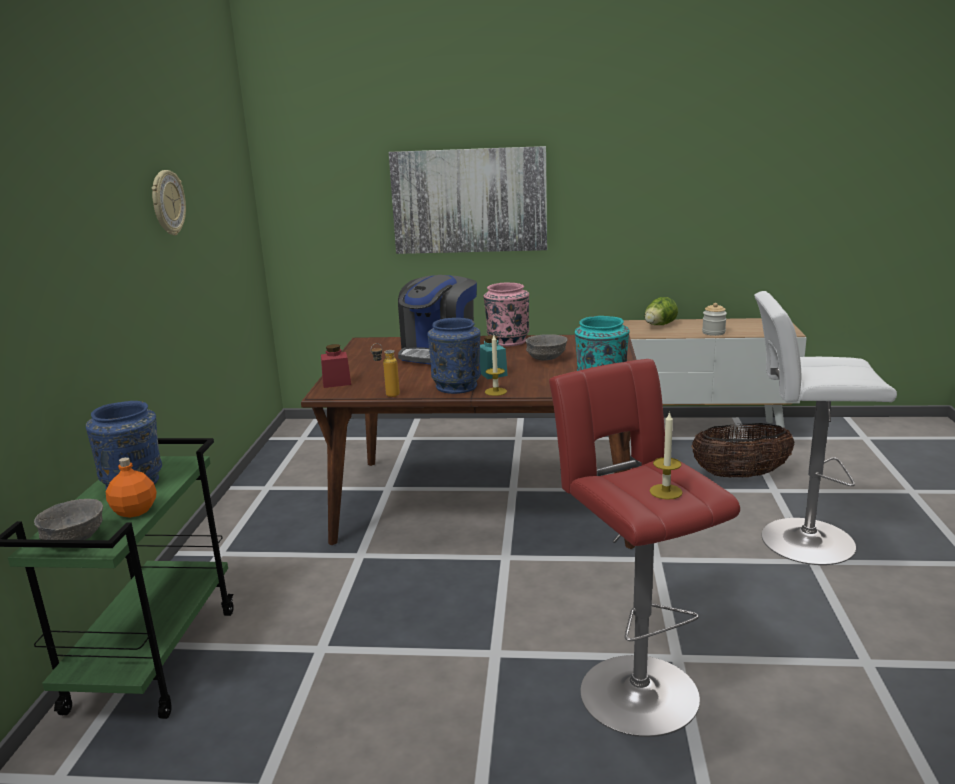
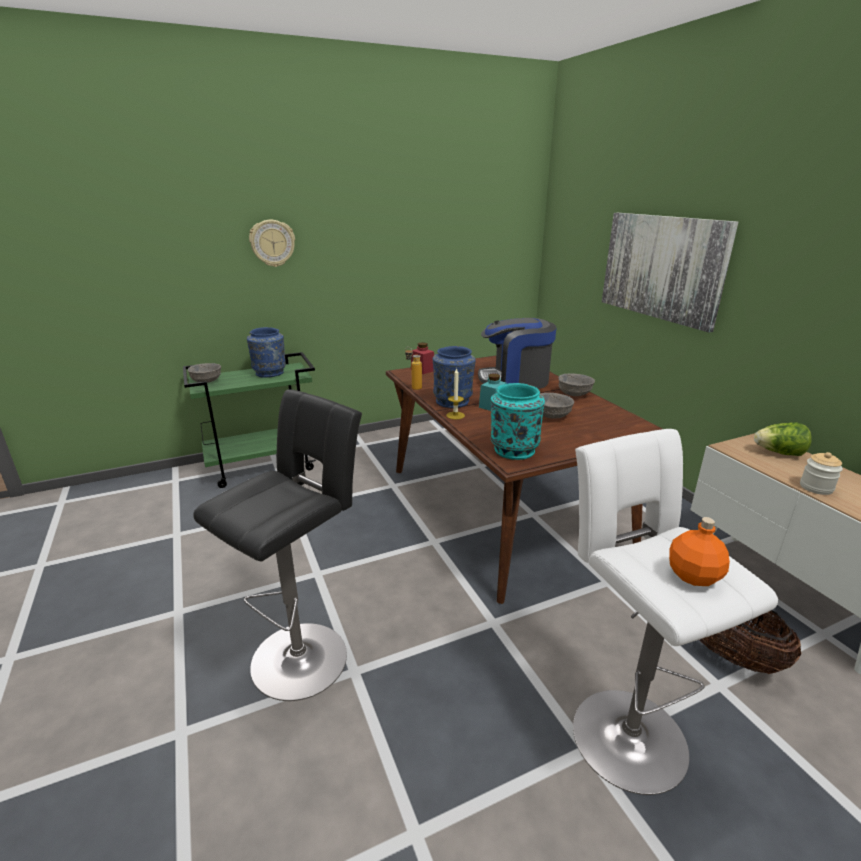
camera: 60 degrees right, 5 degrees up
orange bottle [106,457,157,518] -> orange bottle moved to [669,517,730,586]
wall clock [152,170,186,235] -> wall clock moved to [249,220,295,267]
pink vase [483,282,529,347] -> grey bowl [558,373,595,396]
red stool [549,359,740,737] -> black stool [193,389,362,701]
candle [650,411,683,500] -> none

